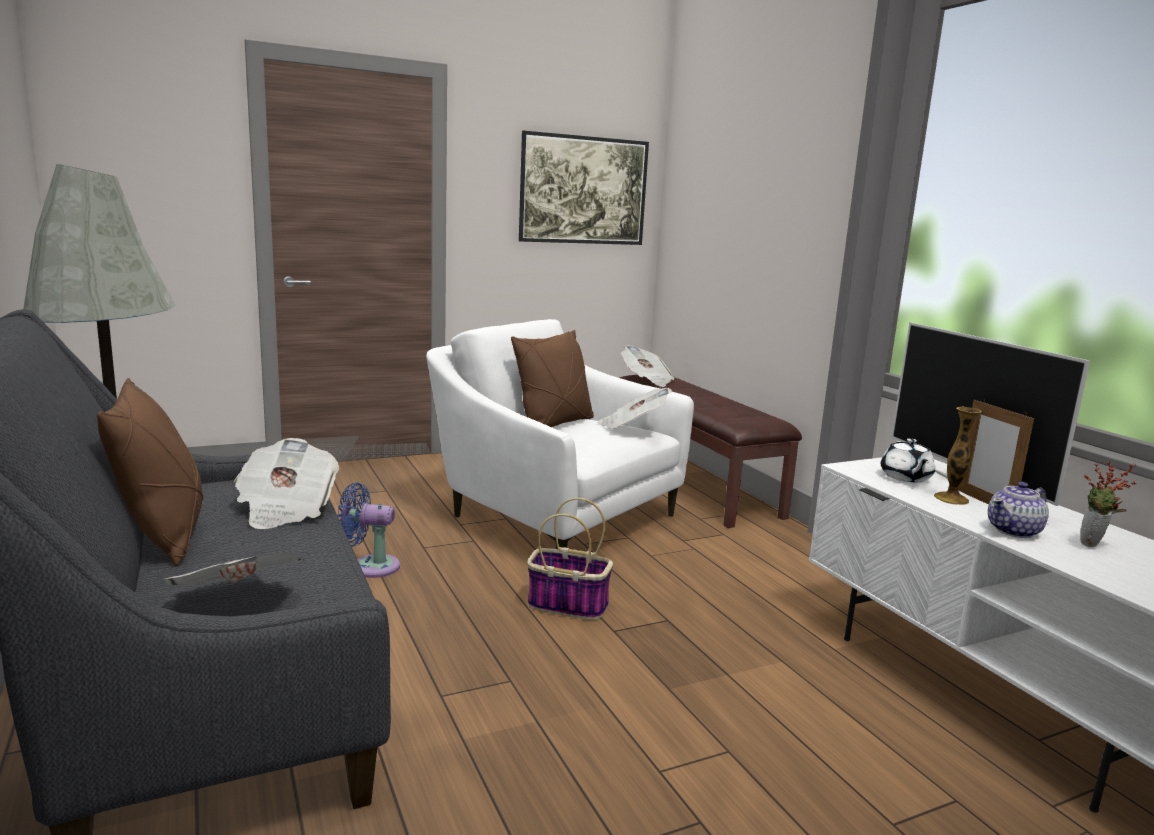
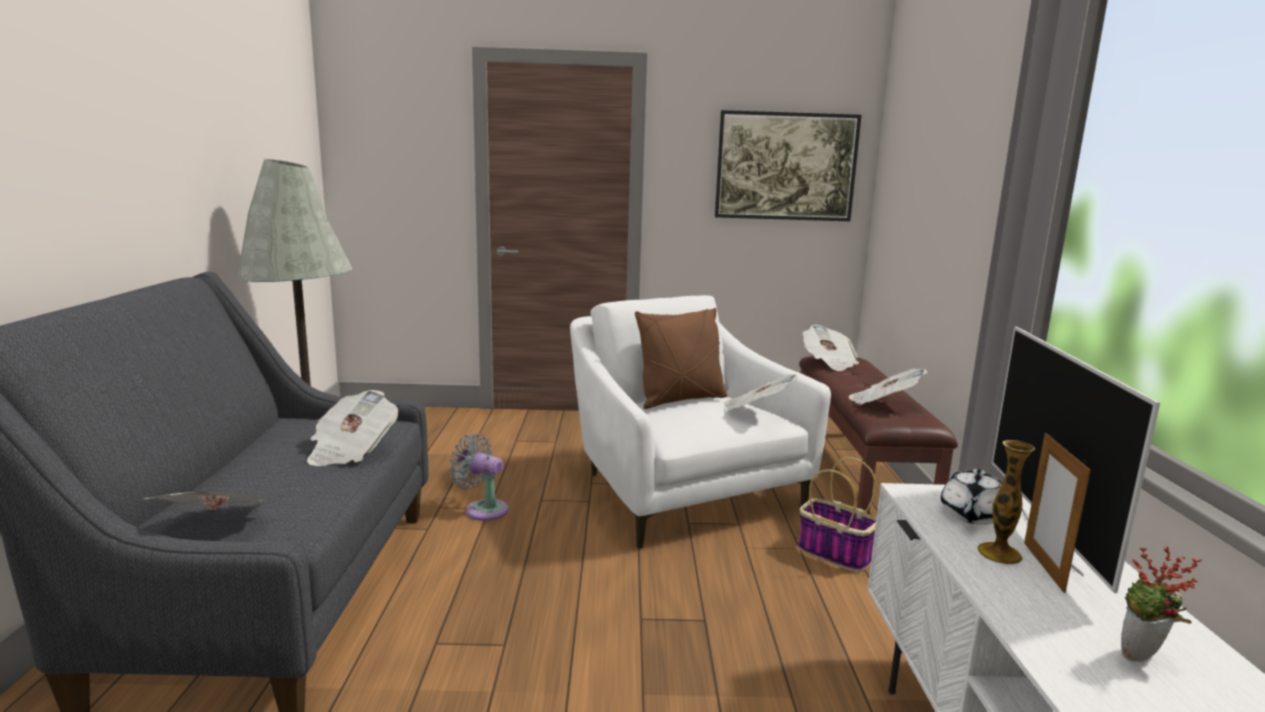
camera: 25 degrees right, 0 degrees up
brown pillow [97,378,203,566] -> none
blue fan [337,483,400,578] -> grey fan [449,433,509,521]
basket [527,498,613,620] -> basket moved to [798,457,877,572]
teapot [988,482,1049,538] -> none
none -> newspaper [849,369,927,405]

